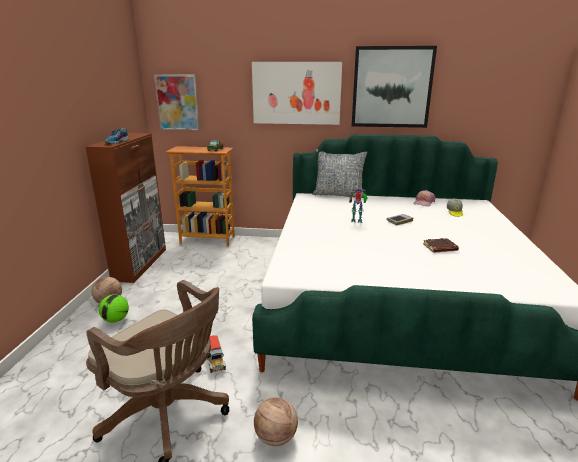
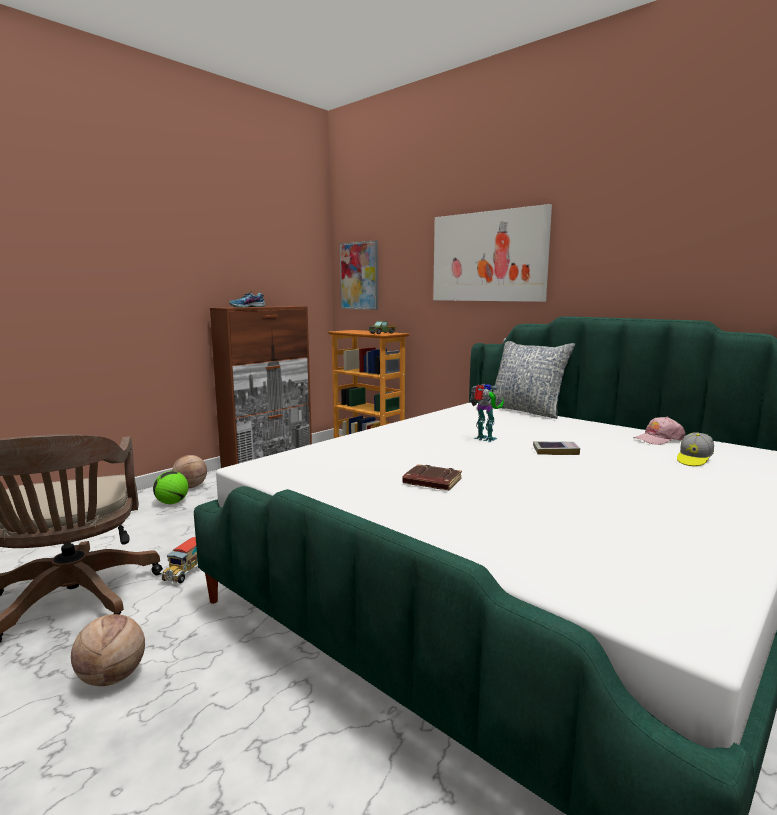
camera: 35 degrees right, 10 degrees down
picture [352,46,437,128] -> none
brown book [423,238,459,253] -> brown book moved to [402,464,462,490]

